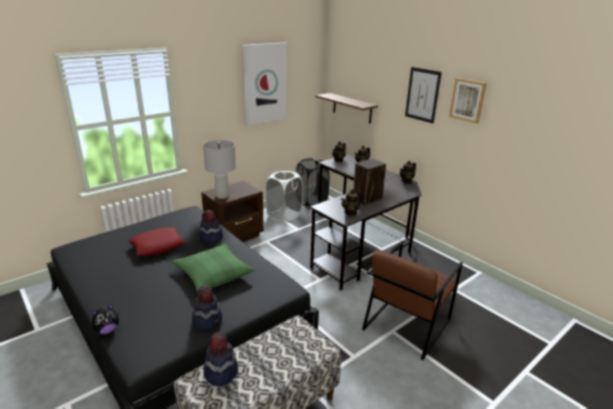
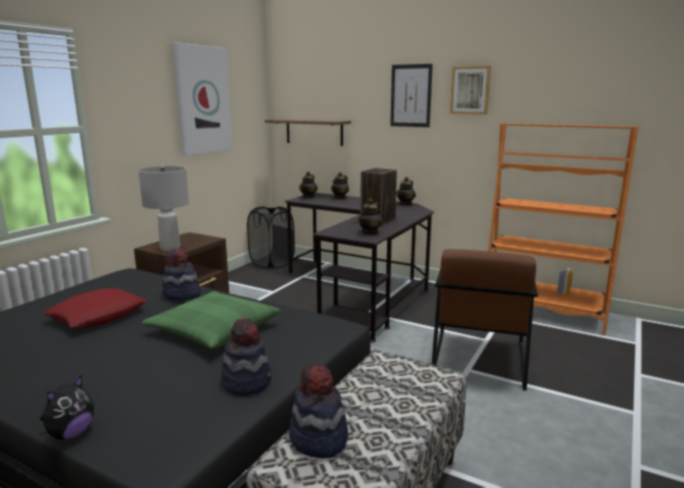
camera: 20 degrees left, 10 degrees down
white laundry basket [265,170,303,222] -> none
none -> orange bookcase [488,123,638,335]

